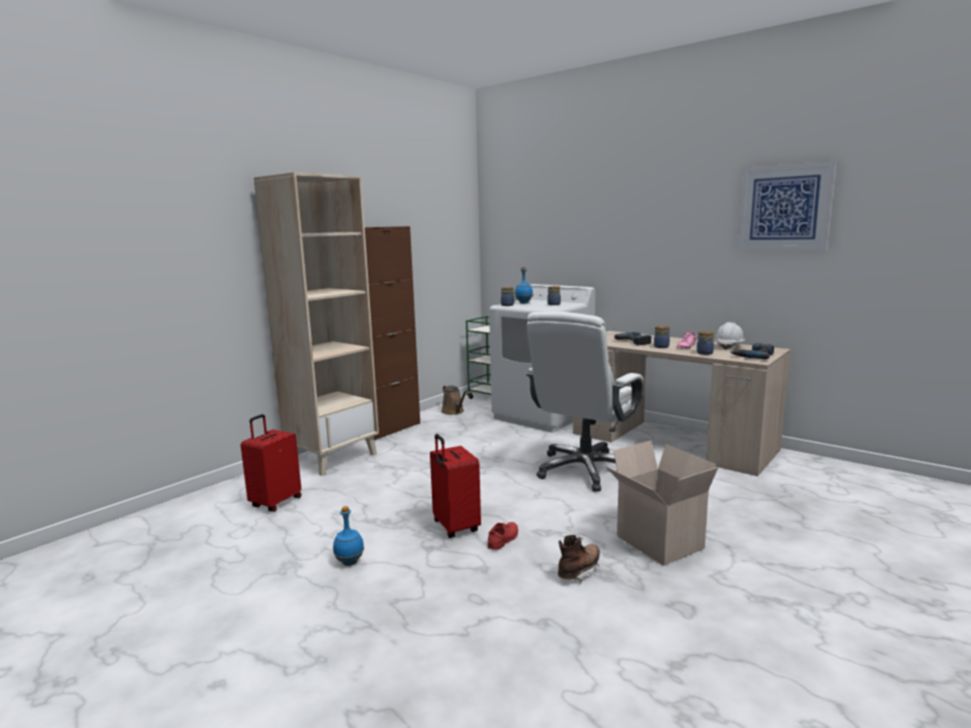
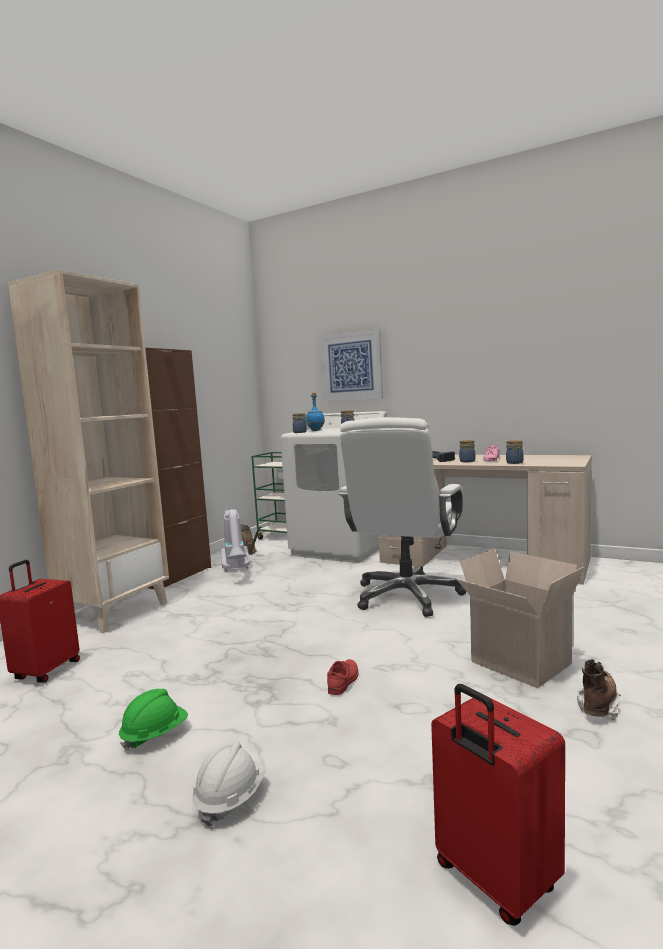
camera: 10 degrees left, 5 degrees down
blue bottle [333,506,364,566] -> green hard hat [119,689,188,751]
red suitcase [430,434,481,538] -> red suitcase moved to [431,684,565,926]
brown boot [558,535,600,584] -> brown boot moved to [577,659,621,720]
white hard hat [714,322,745,350] -> white hard hat moved to [192,741,266,826]
power drill [730,343,774,359] -> none
picture [737,161,836,251] -> picture moved to [319,329,383,402]
none -> vacuum cleaner [221,509,250,571]

